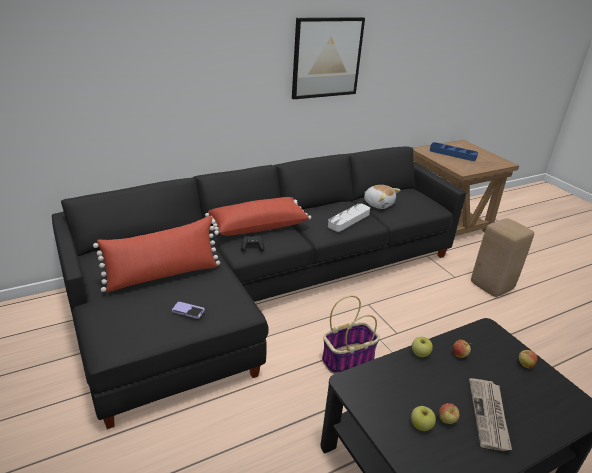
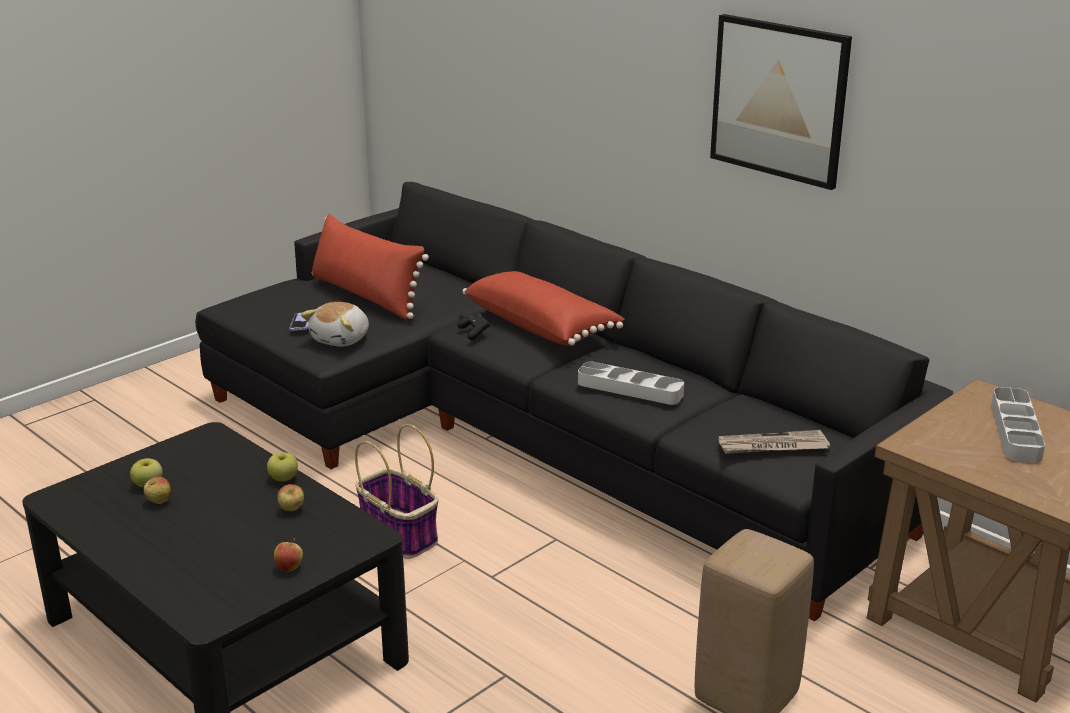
camera: 75 degrees right, 5 degrees down
plush toy [364,185,401,209] -> plush toy moved to [301,302,369,347]
blue tray [430,142,478,161] -> grey tray [991,387,1045,463]
newspaper [469,378,512,451] -> newspaper moved to [718,430,830,454]

